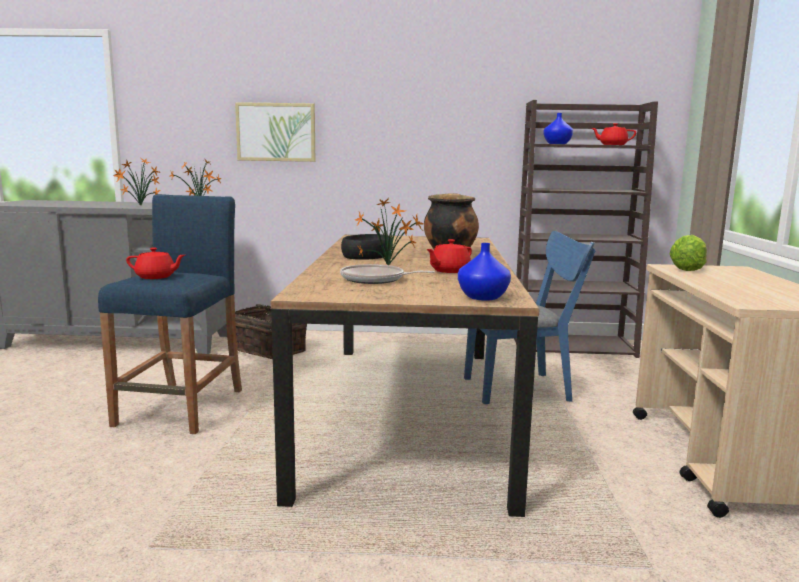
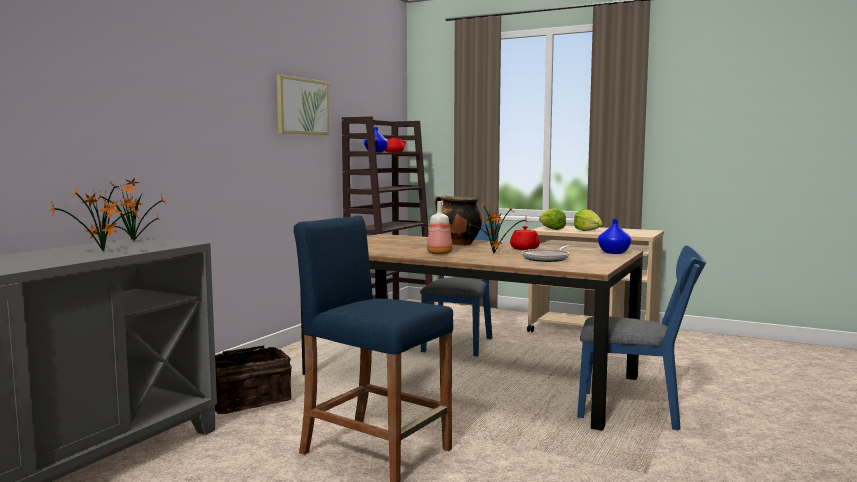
camera: 65 degrees left, 5 degrees down
red teapot [126,248,185,279] -> none
picture [235,102,315,162] -> picture moved to [277,74,329,135]
black bowl [341,234,393,260] -> bottle [427,201,453,255]
none -> lettuce [574,209,603,231]
none -> blue chair [577,245,706,431]

